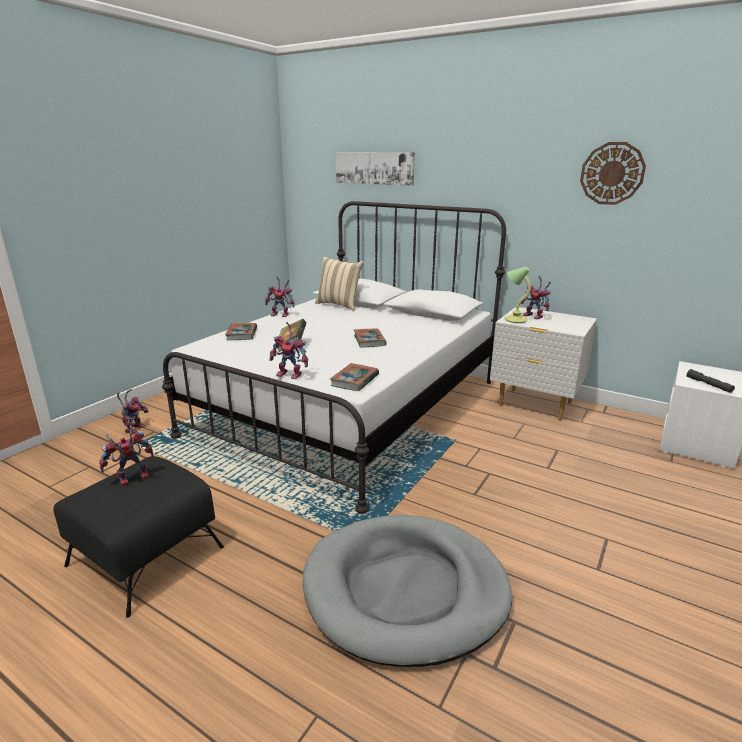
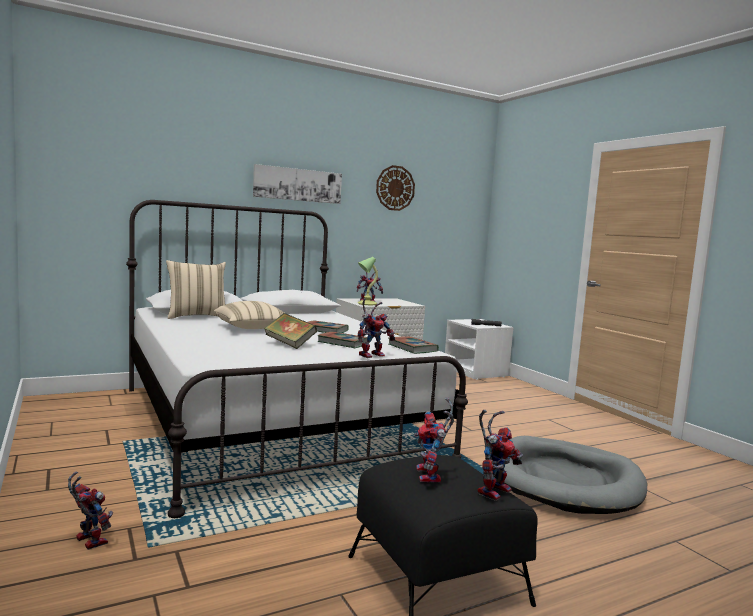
camera: 60 degrees left, 15 degrees down
book [225,323,257,340] -> book moved to [317,332,367,348]
toy robot [265,276,294,317] -> toy robot moved to [477,410,523,501]
picture [336,152,415,186] -> picture moved to [253,164,342,204]
none -> beige pillow [214,301,284,329]

